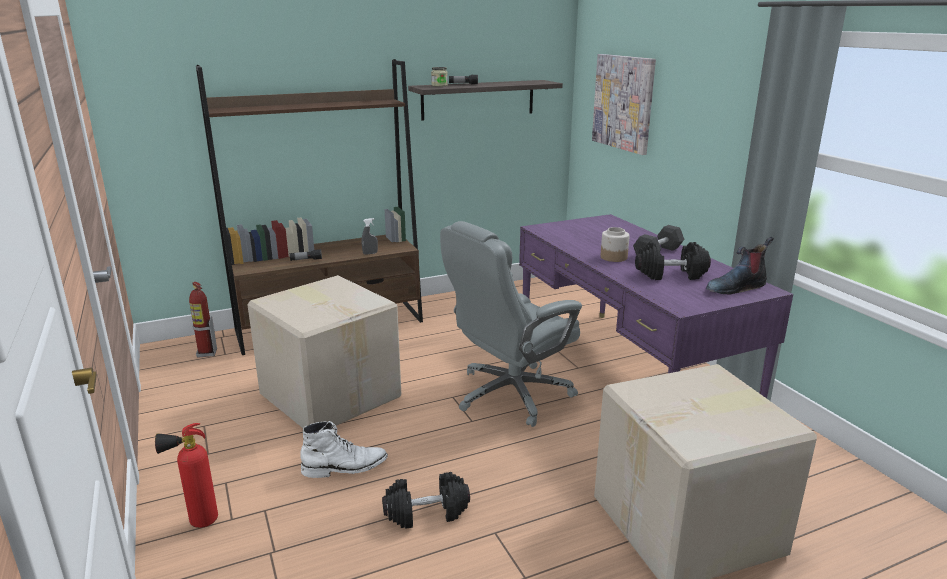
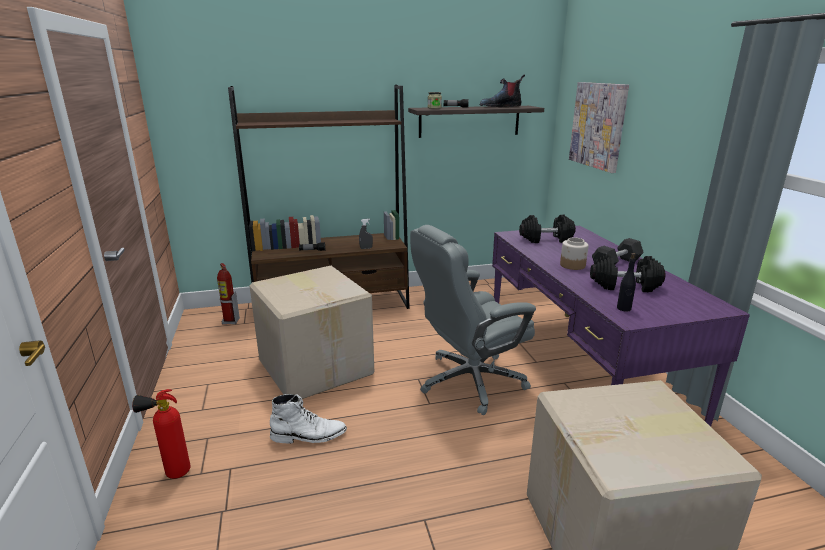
camera: 10 degrees right, 0 degrees up
black dumbbell [382,472,470,529] -> black dumbbell moved to [519,214,576,243]
boot [706,237,774,295] -> boot moved to [480,74,525,107]
none -> black bottle [617,253,636,312]

